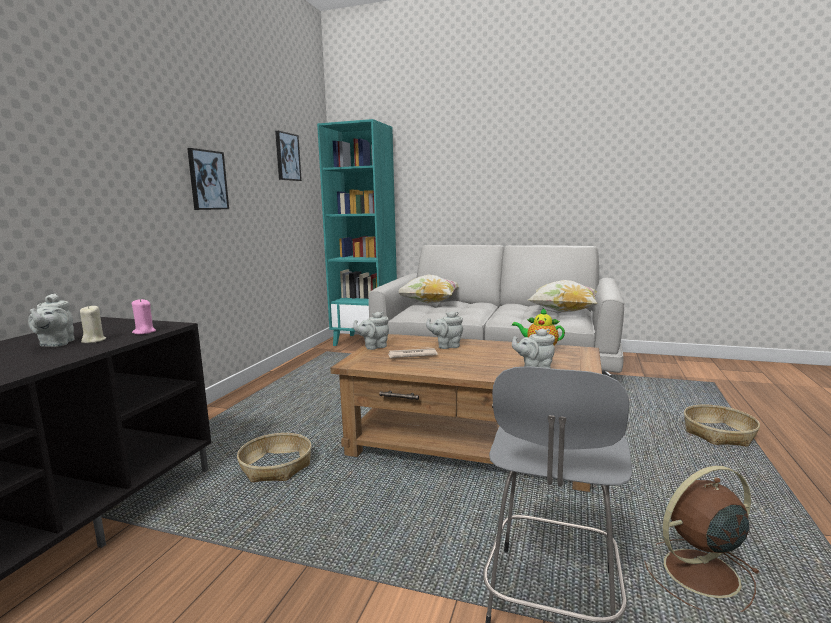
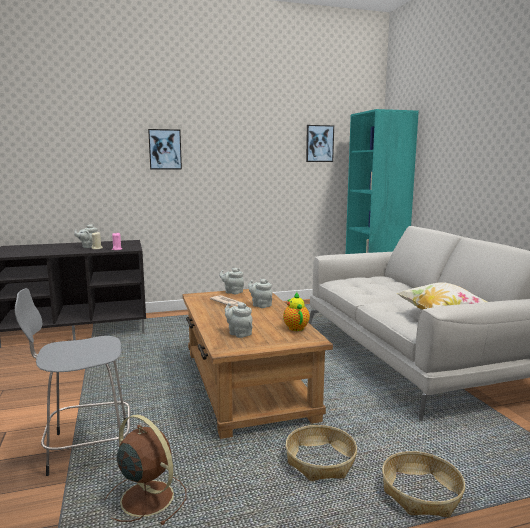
camera: 55 degrees right, 0 degrees up
picture [187,148,229,210] -> picture moved to [148,129,182,170]
basket [237,433,311,482] -> basket moved to [285,425,357,481]
pillow [398,275,459,303] -> none

